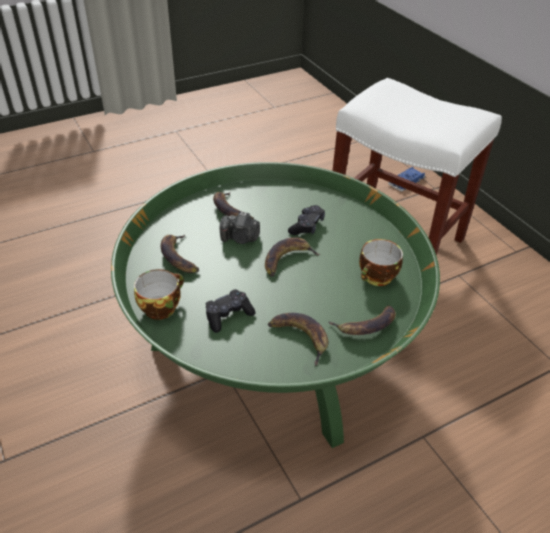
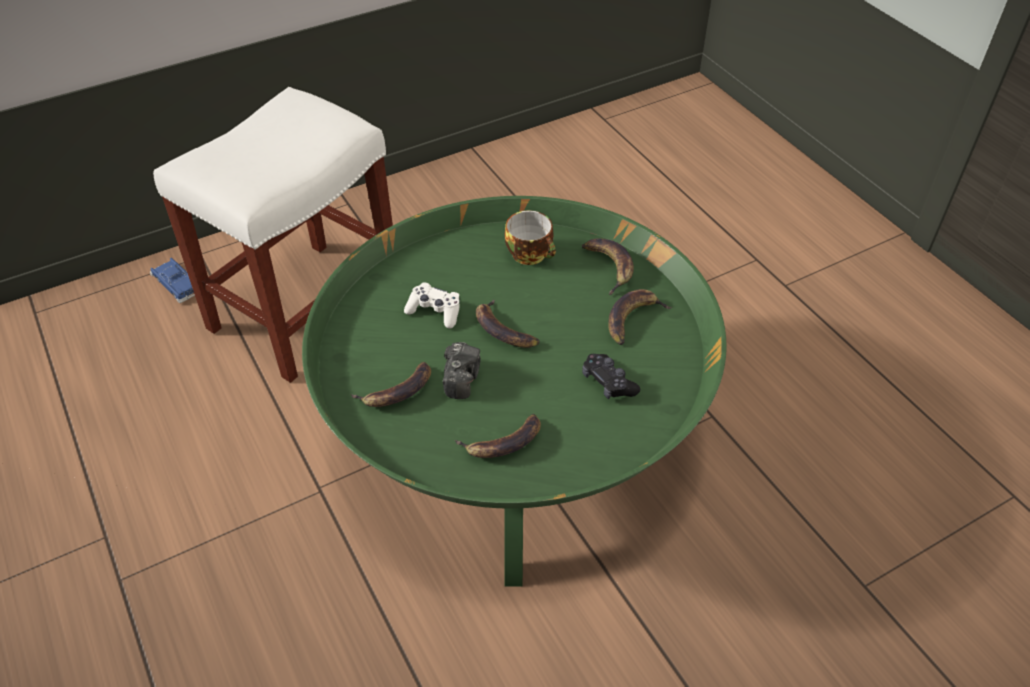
camera: 90 degrees left, 5 degrees up
cup [134,269,184,320] -> none
black game controller [288,205,325,235] -> white game controller [404,282,460,328]

